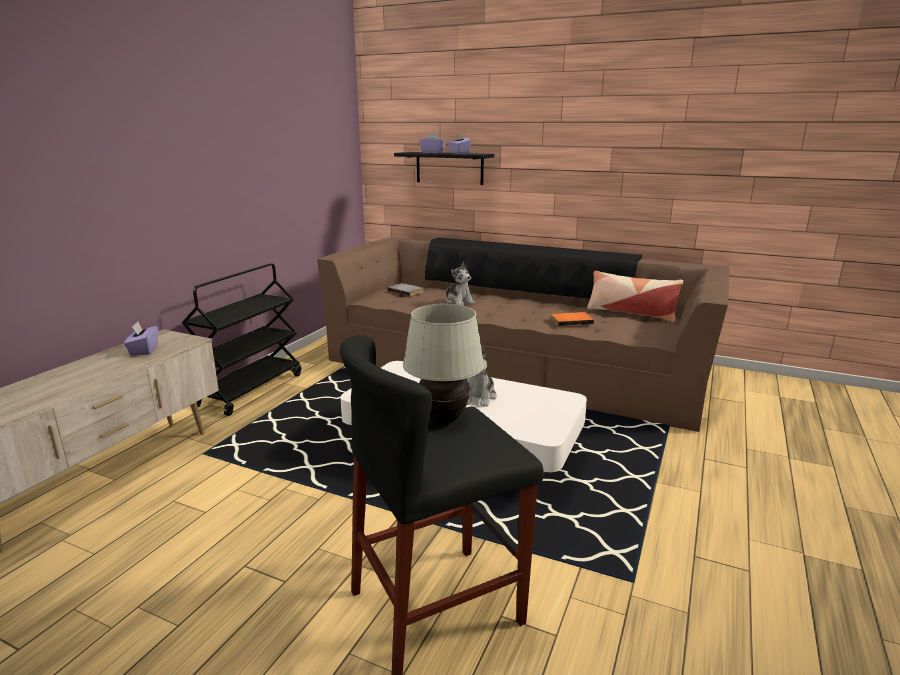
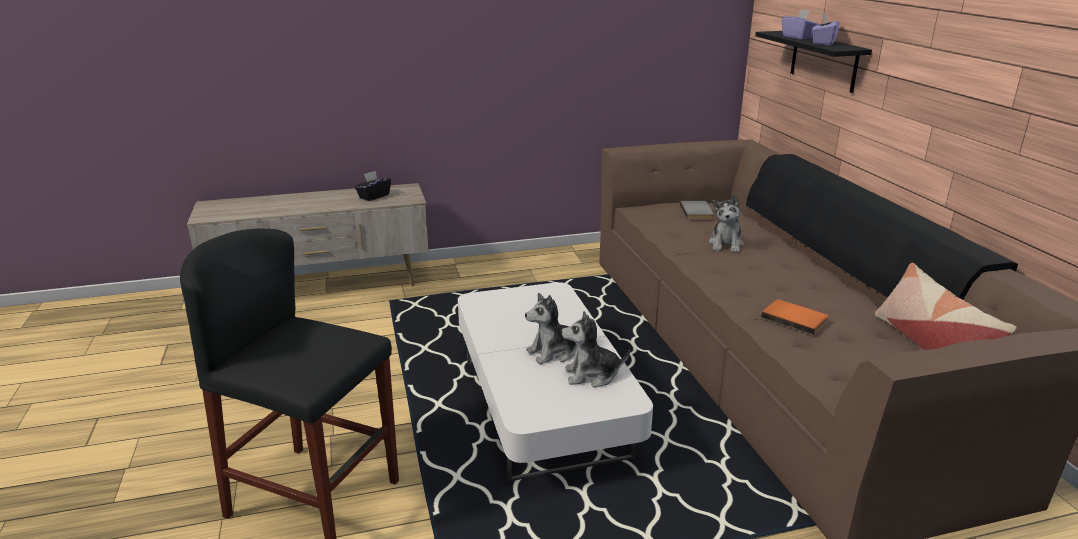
camera: 50 degrees right, 5 degrees up
purple tissue box [124,322,158,356] -> black tissue box [355,171,391,201]
black cart [182,263,301,416] -> none
white table lamp [403,304,484,424] -> none
none -> plush toy [561,311,630,388]

